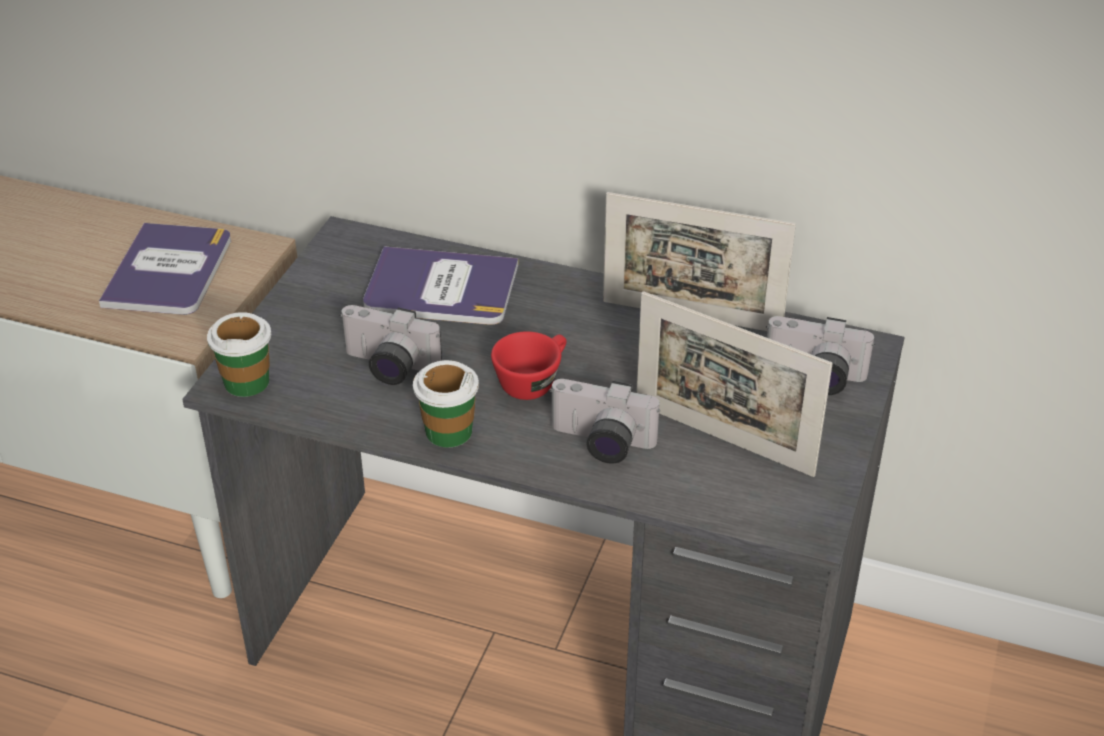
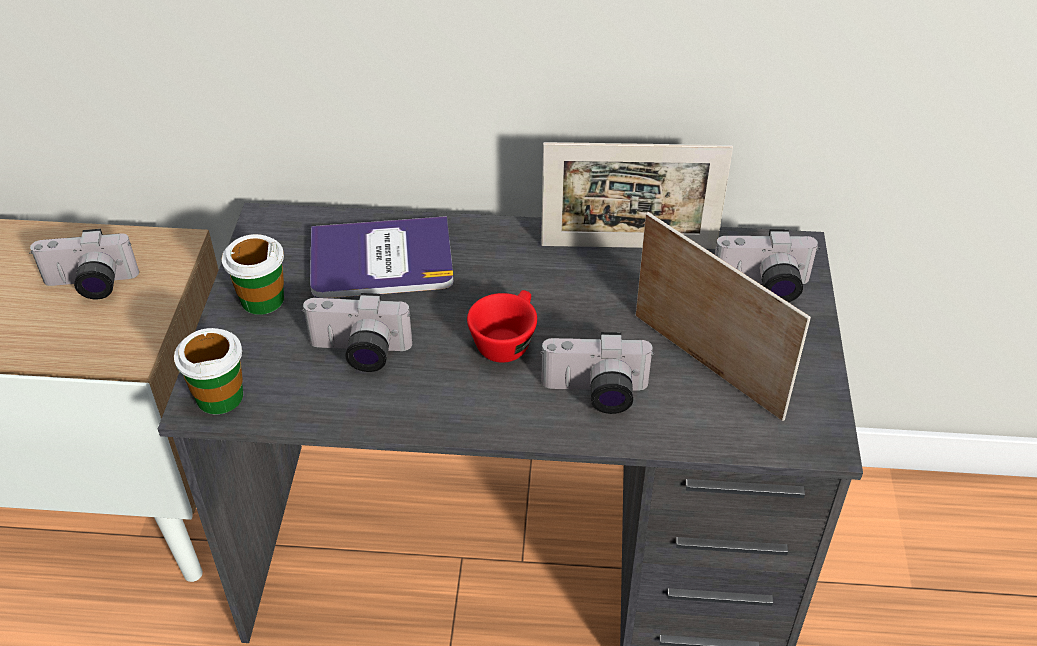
camera: 15 degrees left, 5 degrees up
book [99,223,231,315] -> camera [29,229,139,299]
cup [413,360,479,448] -> cup moved to [222,234,284,315]
picture frame [636,291,833,477] -> picture frame turned 150 degrees counterclockwise [636,212,811,421]

